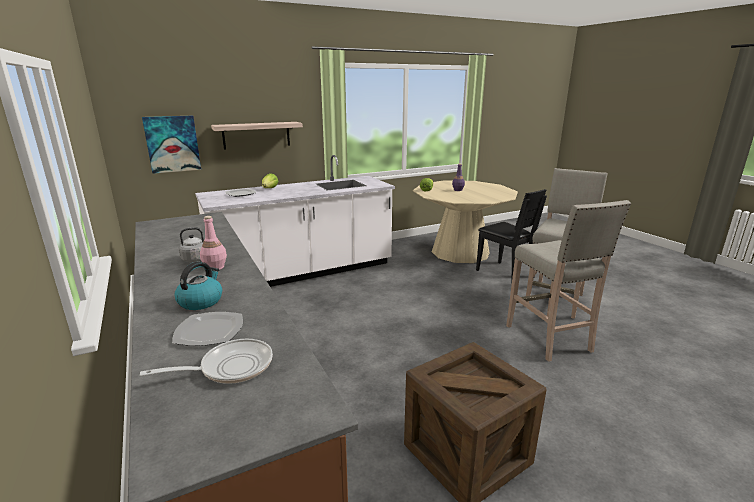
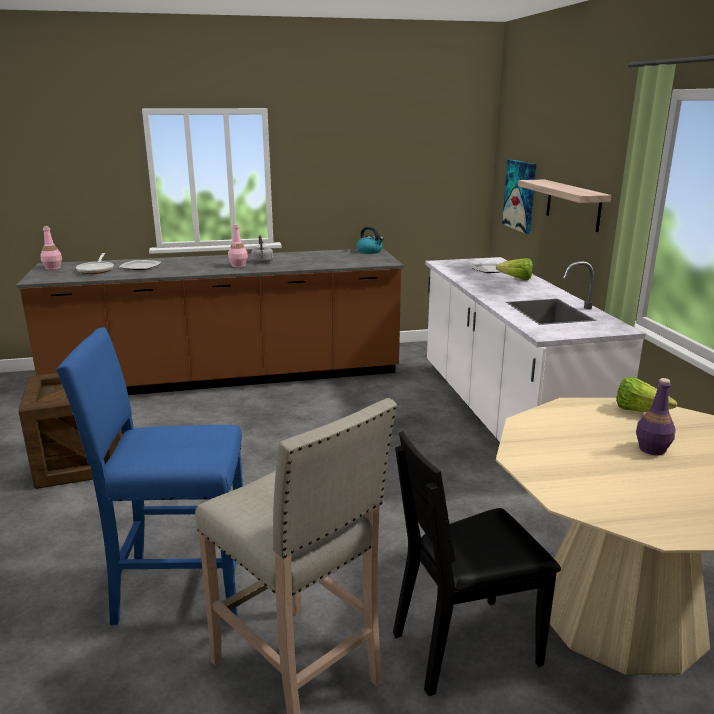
camera: 105 degrees right, 0 degrees up
kettle [175,262,222,310] -> kettle moved to [356,226,384,254]
beige stool [506,200,631,362] -> blue stool [56,327,243,625]
none -> pink bottle [40,226,62,270]

